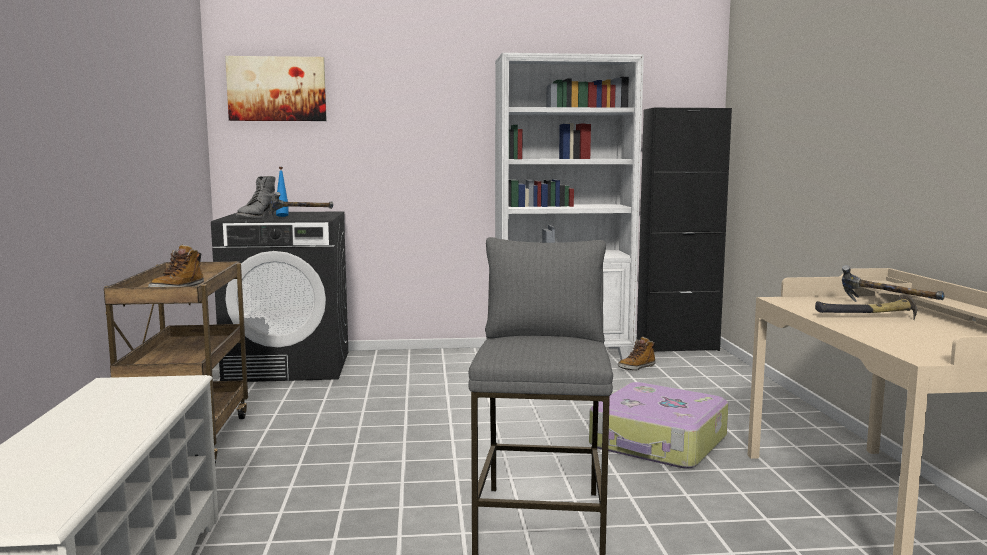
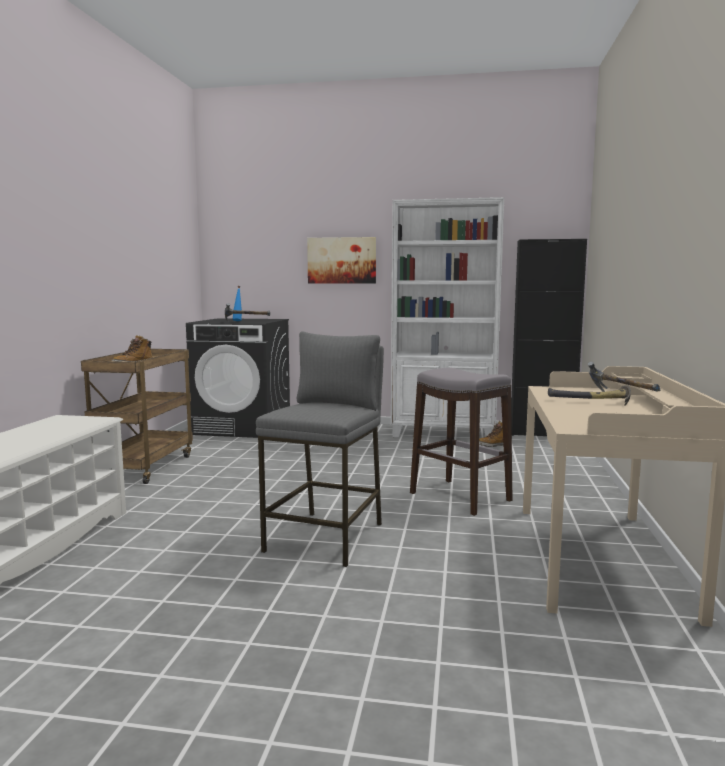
camera: 15 degrees right, 0 degrees up
picture [225,56,327,121] -> picture moved to [307,237,376,284]
grey boot [236,176,276,218] -> none
suitcase [589,382,728,469] -> grey stool [410,368,513,516]

